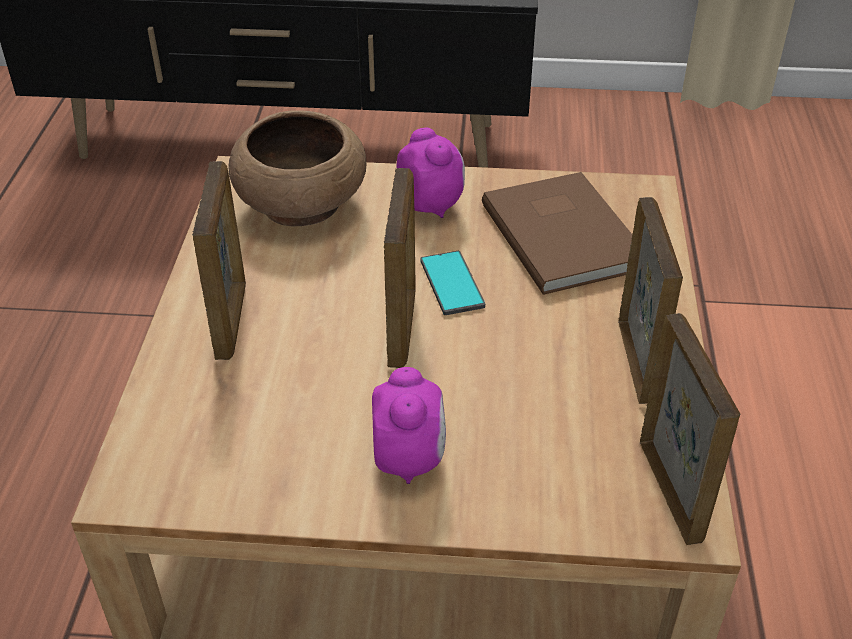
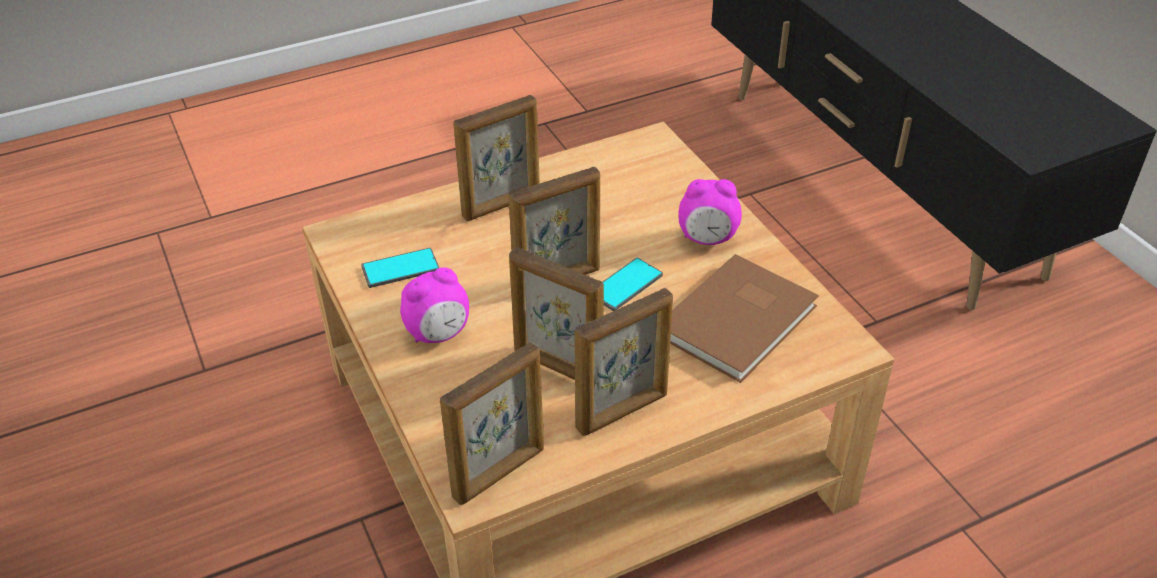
camera: 60 degrees right, 0 degrees up
brown bowl [228,110,367,227] -> none
alarm clock [396,128,465,218] -> alarm clock turned 60 degrees clockwise [678,179,742,245]
none -> phone [361,248,439,288]
none -> picture frame [509,247,604,380]

